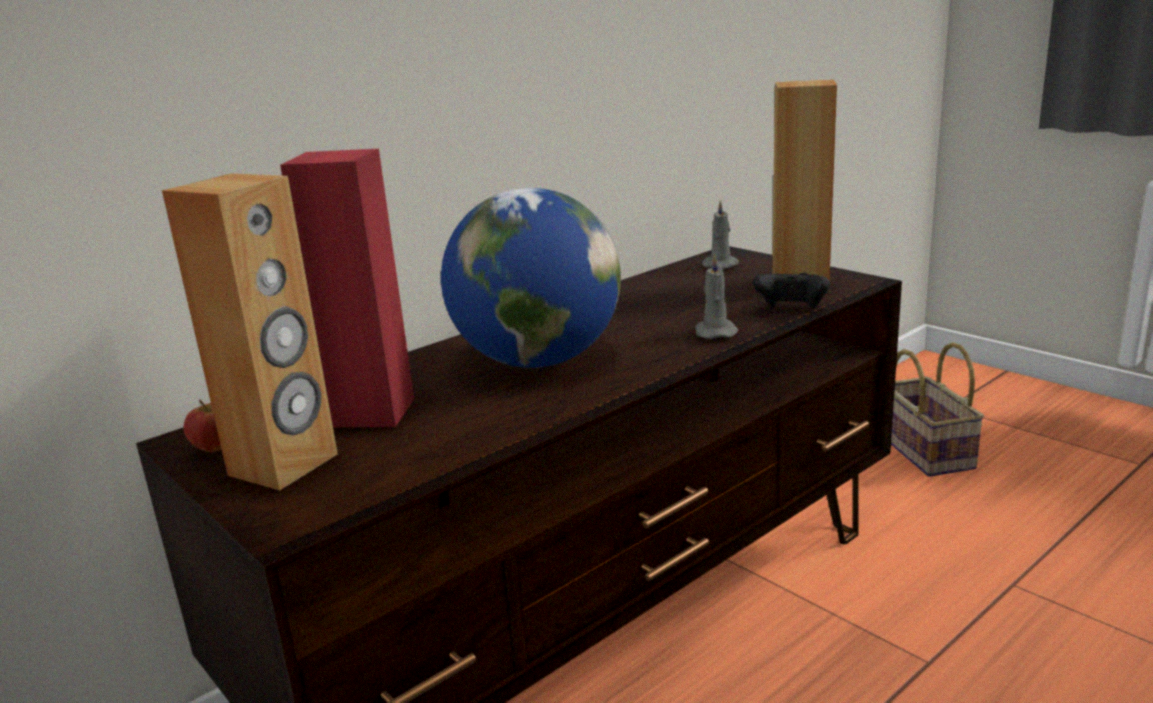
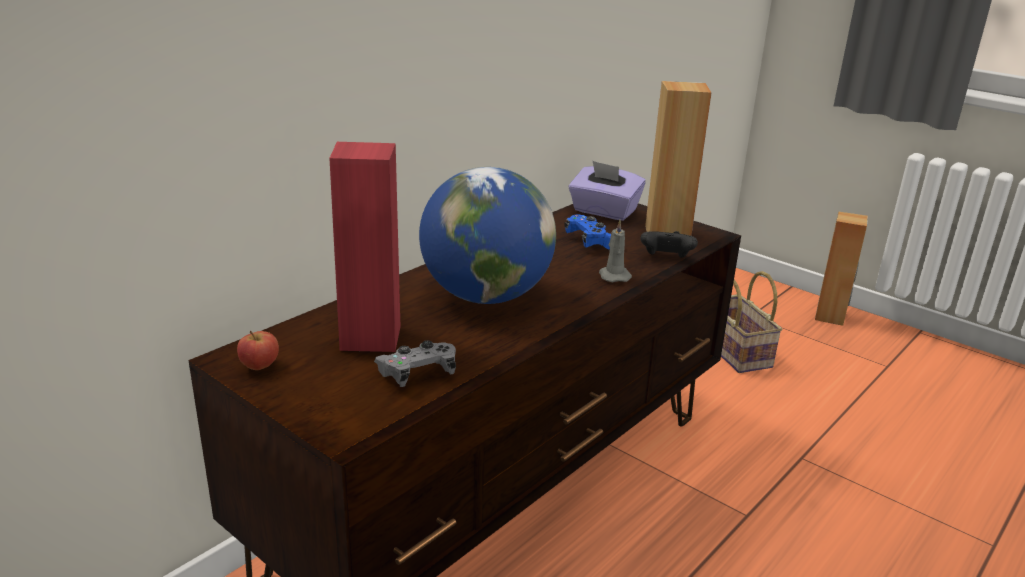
camera: 10 degrees left, 5 degrees up
brown speaker [162,173,338,490] -> brown speaker moved to [815,211,868,326]
grey candle [702,199,739,269] -> purple tissue box [569,161,646,221]
none -> grey game controller [374,340,456,387]
none -> blue game controller [564,214,611,250]

